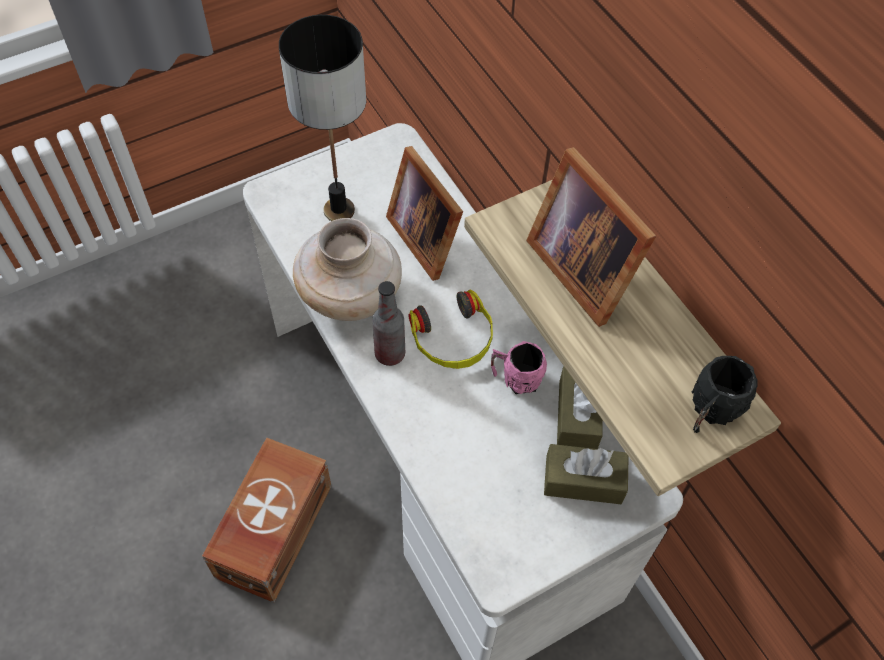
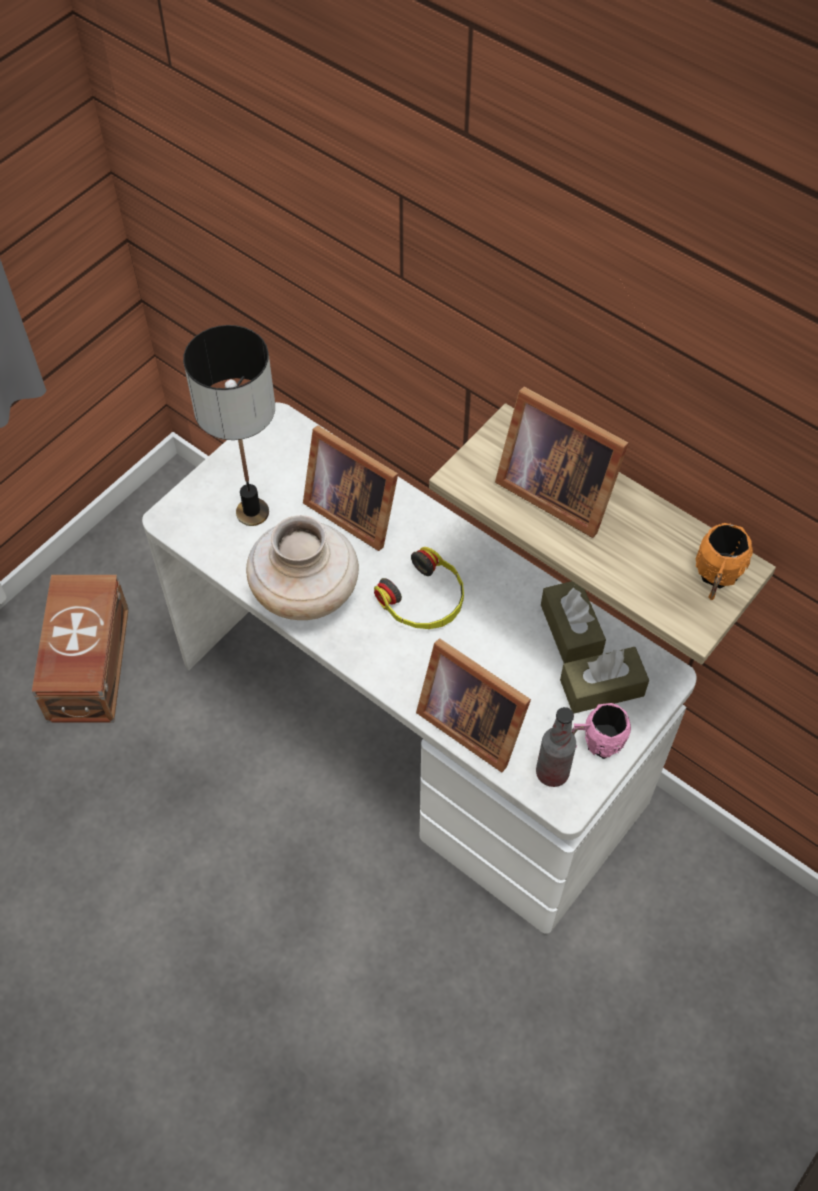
camera: 20 degrees left, 0 degrees up
brown storage box [202,438,331,603] -> brown storage box moved to [32,575,129,723]
bottle [372,281,405,366] -> bottle moved to [536,707,576,787]
pink mug [491,341,547,394] -> pink mug moved to [572,703,631,759]
black mug [692,356,757,433] -> orange mug [696,523,753,600]
none -> picture frame [416,638,531,772]

